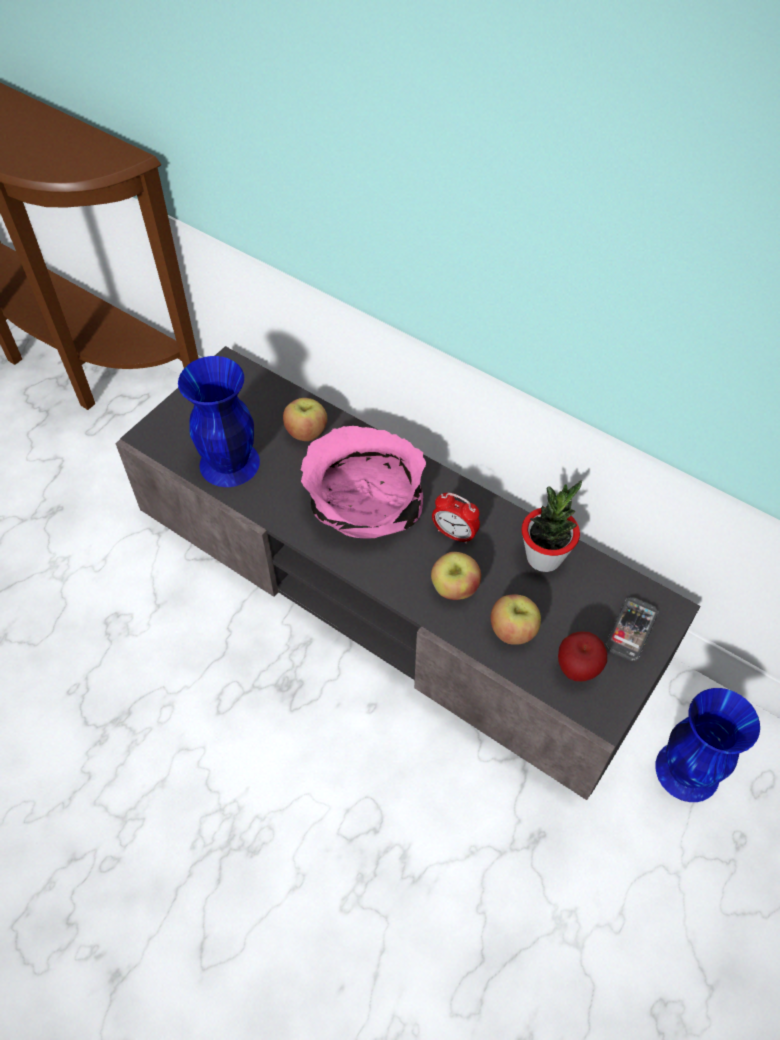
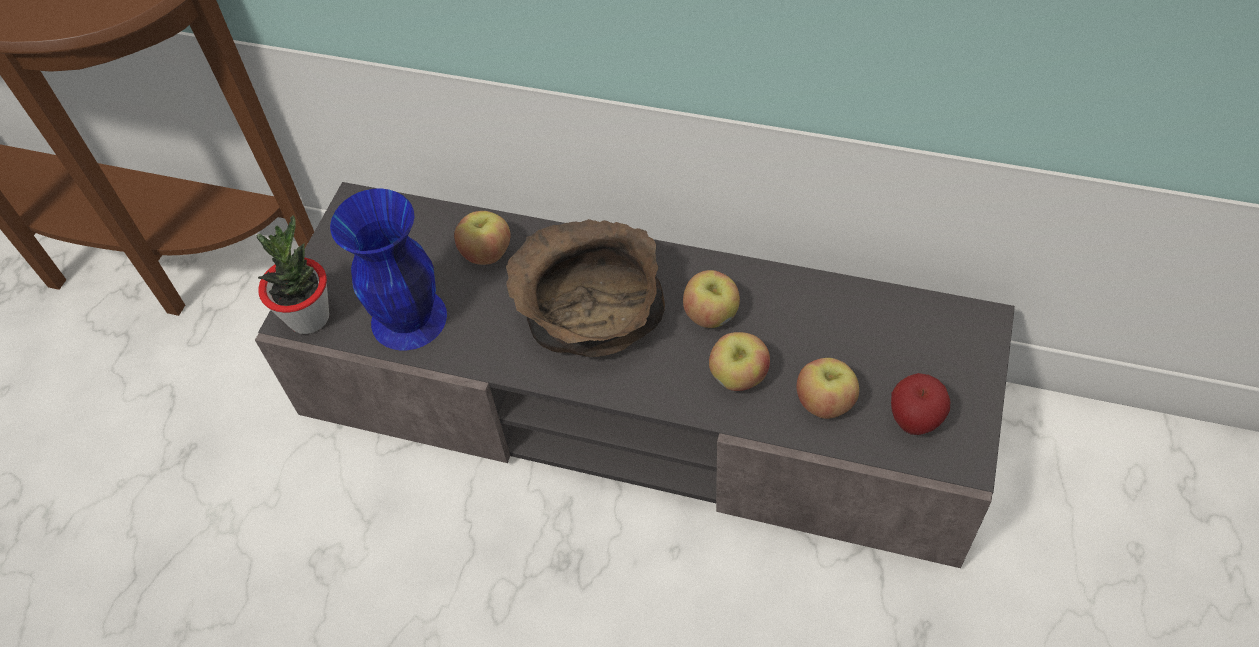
camera: 15 degrees left, 0 degrees up
pink bowl [301,426,426,539] -> brown bowl [506,219,665,357]
alarm clock [432,493,480,544] -> apple [683,270,740,328]
potted plant [521,480,582,572] -> potted plant moved to [257,216,329,334]
phone [605,597,658,661] -> none
blue vase [655,688,760,802] -> none

